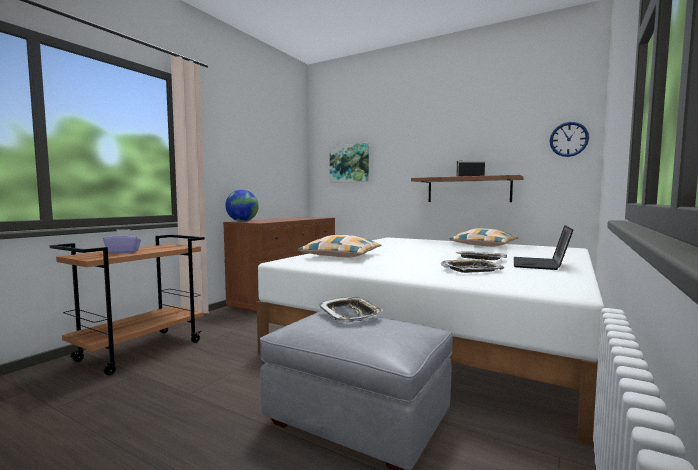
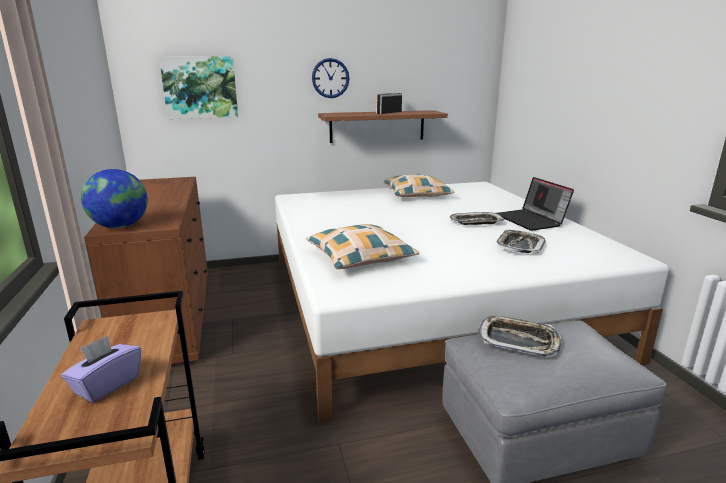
camera: 45 degrees left, 15 degrees up
wall clock [550,122,589,157] -> wall clock moved to [312,58,350,98]

